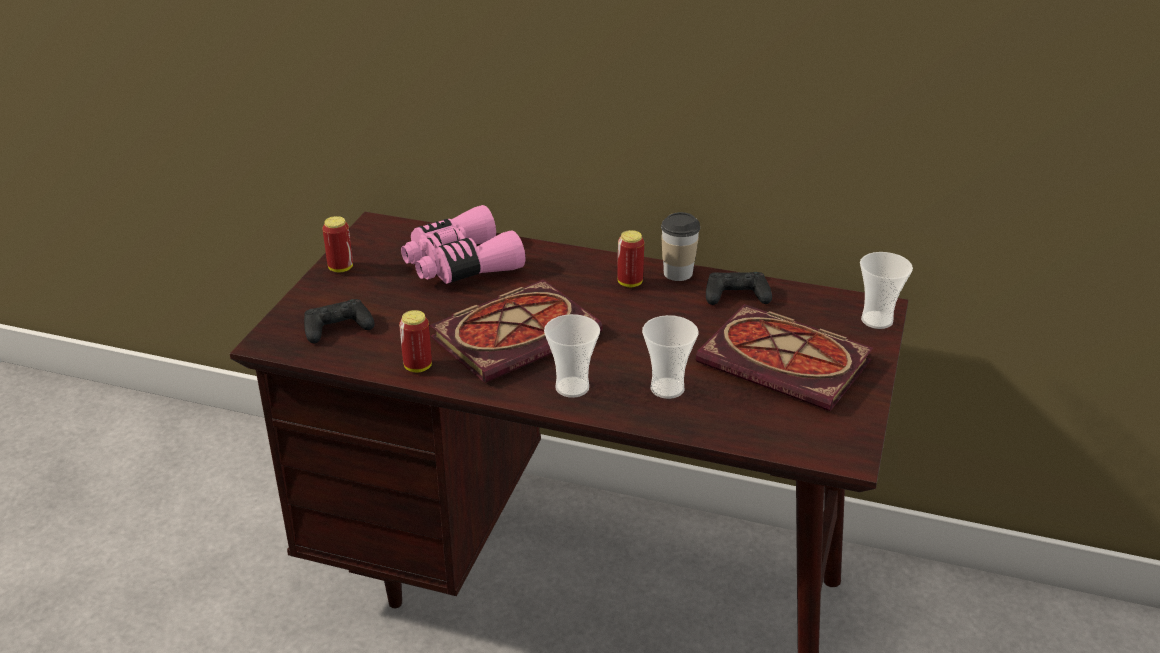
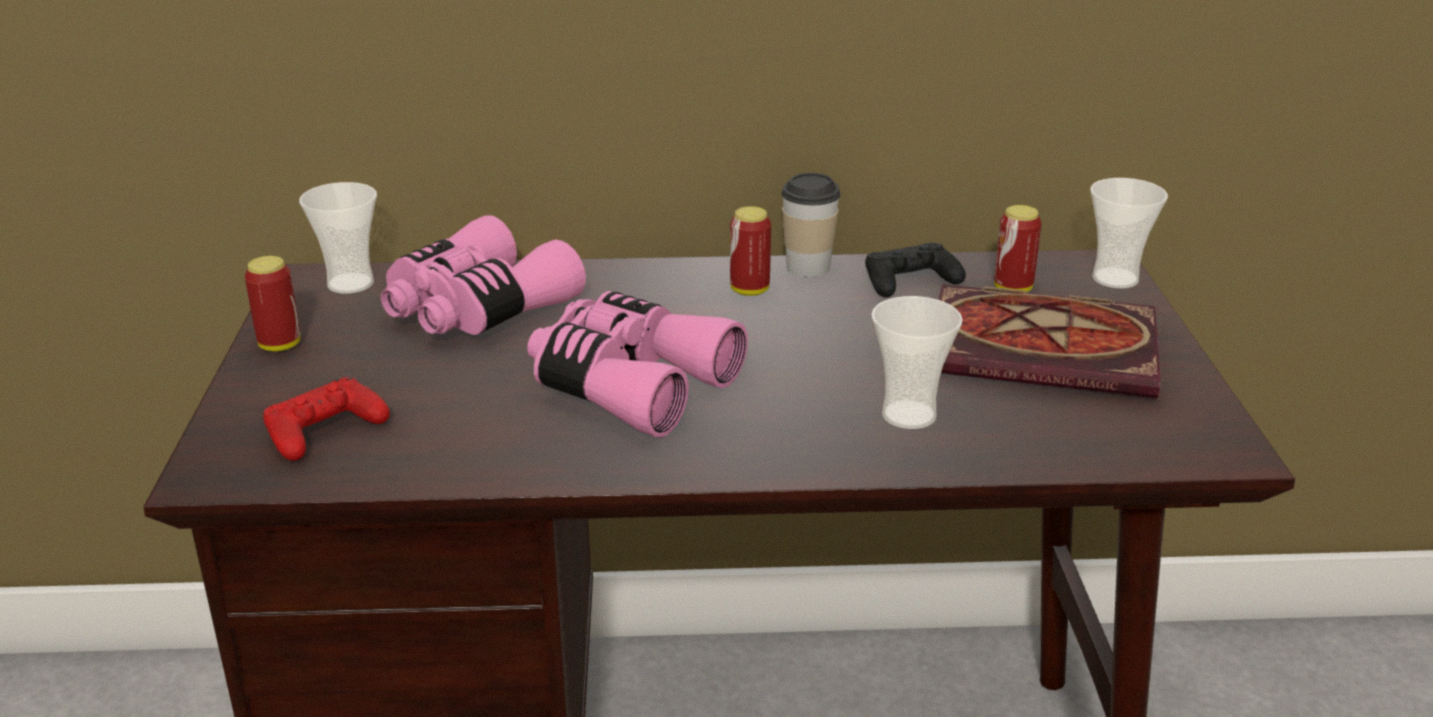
camera: 20 degrees left, 5 degrees down
black game controller [304,299,375,343] -> red game controller [263,377,390,461]
can [399,310,432,372] -> can moved to [994,205,1042,292]
book [430,280,602,383] -> pink binoculars [528,291,748,437]
cup [544,314,600,398] -> cup moved to [299,182,377,294]

